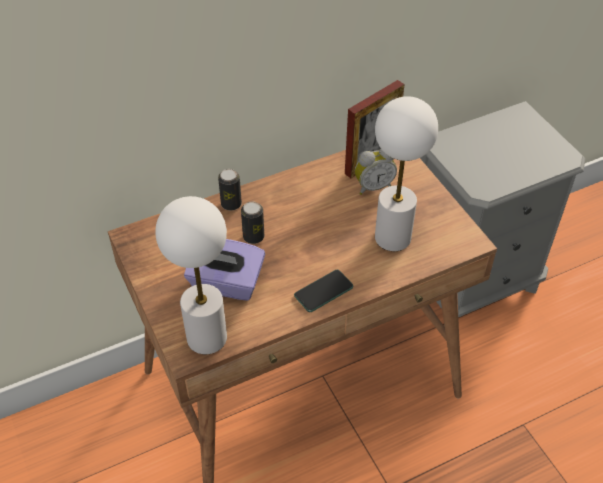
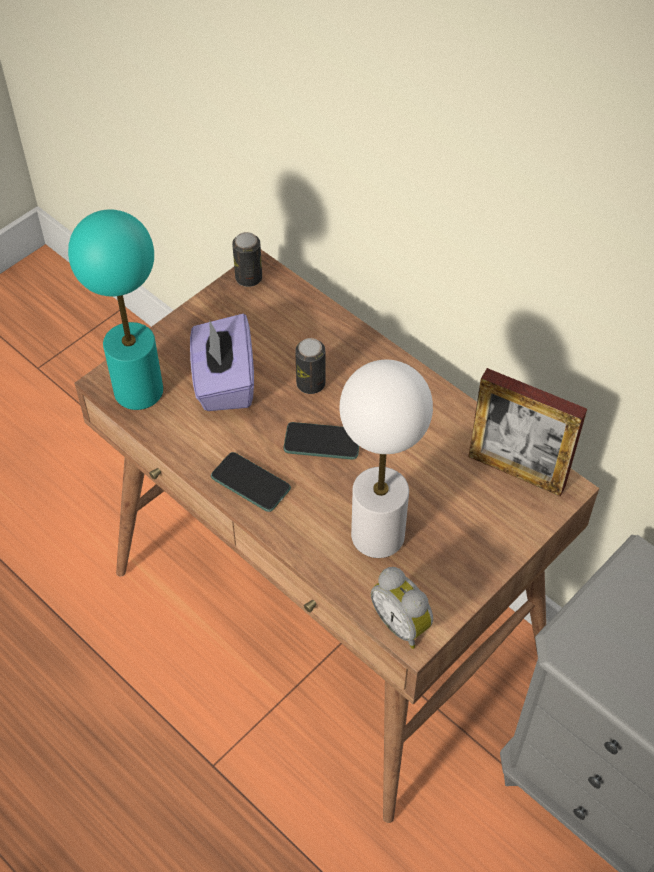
camera: 70 degrees right, 5 degrees up
white table lamp [155,196,227,354] -> turquoise table lamp [68,209,163,410]
can [218,169,242,210] -> can moved to [232,232,262,287]
alarm clock [355,149,397,195] -> alarm clock moved to [371,567,433,649]
none -> phone [283,422,359,460]

